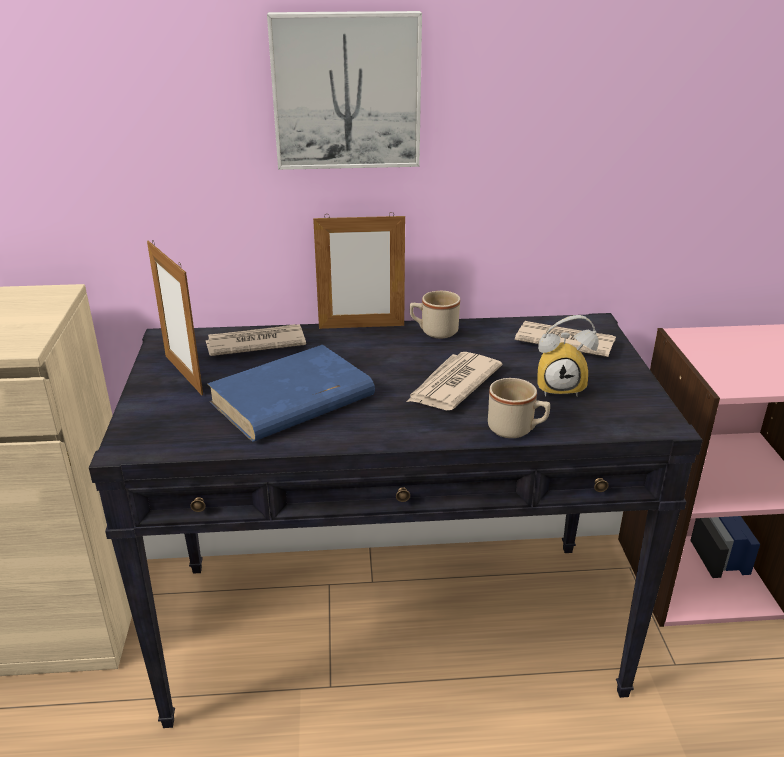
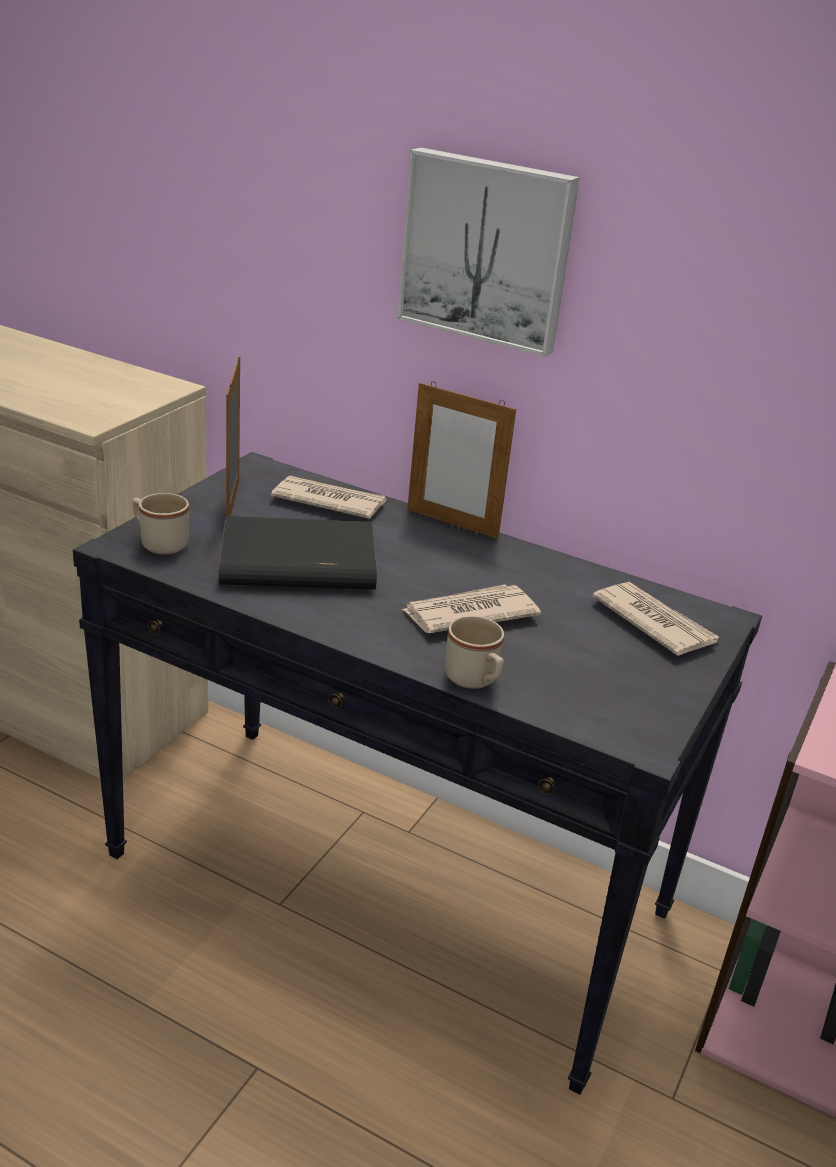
camera: 30 degrees right, 0 degrees up
blue book [207,345,375,442] -> black book [219,516,377,589]
beige mug [410,291,460,338] -> beige mug moved to [132,493,189,555]
alarm clock [537,315,599,397] -> none

